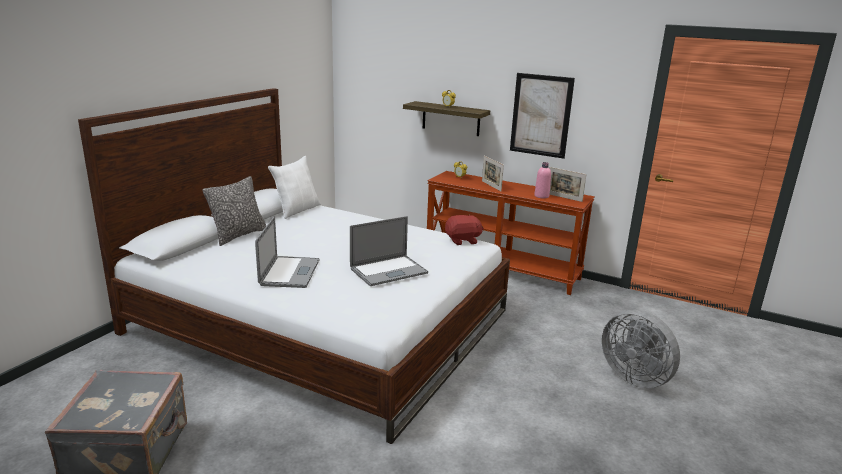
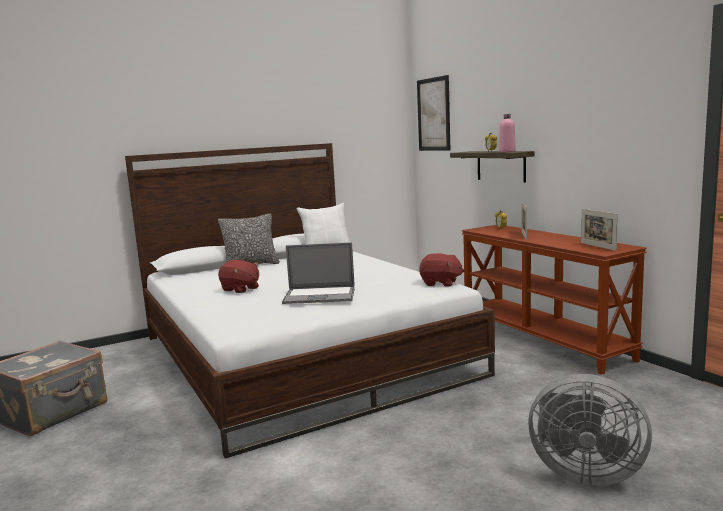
camera: 35 degrees right, 10 degrees down
laptop [255,216,319,288] -> red plush toy [218,260,259,293]
picture [510,73,575,159] -> picture moved to [417,75,450,151]
pink bottle [534,162,551,199] -> pink bottle moved to [499,114,516,152]
grey fan [602,310,680,388] -> grey fan turned 60 degrees counterclockwise [528,374,652,486]

